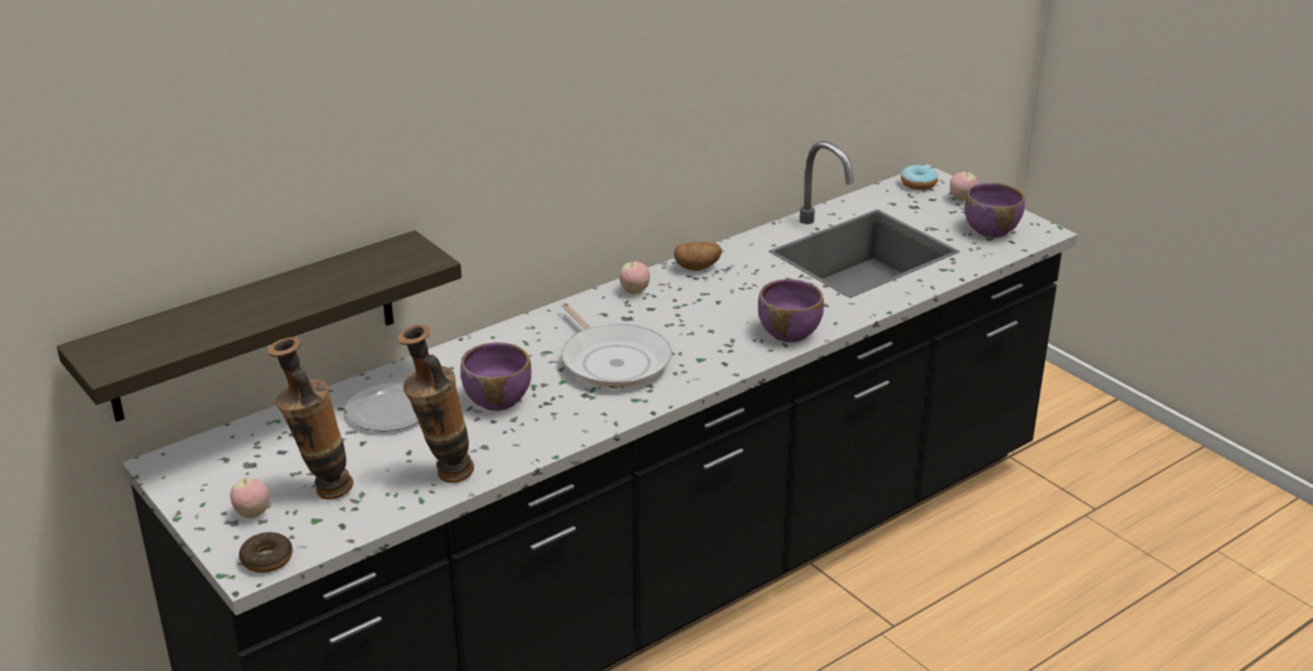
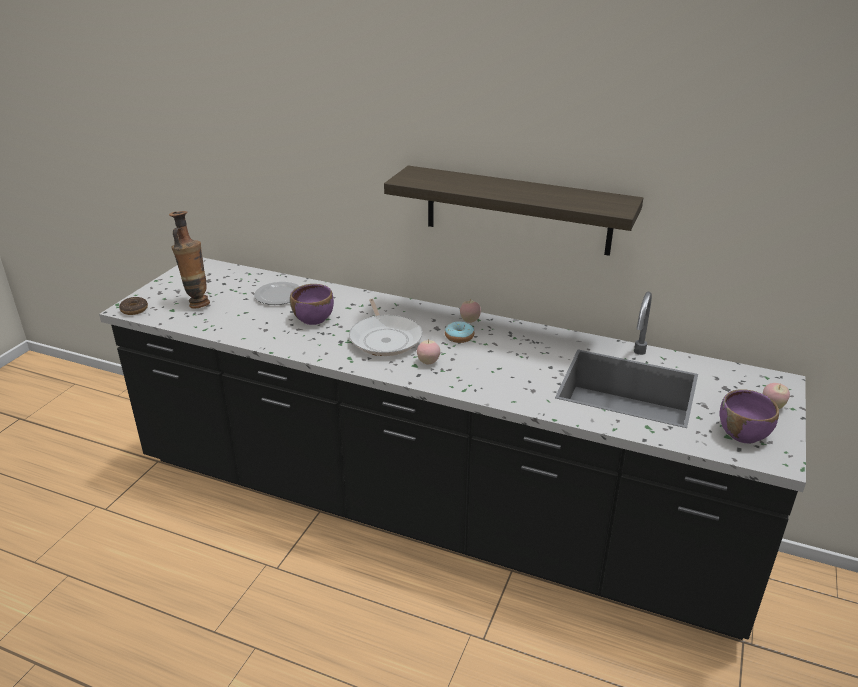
camera: 60 degrees right, 0 degrees up
shelf [57,230,462,422] -> shelf moved to [384,166,643,256]
apple [230,478,269,518] -> apple moved to [417,340,440,364]
vase [398,325,474,483] -> none
frying pan [561,303,672,388] -> frying pan turned 45 degrees counterclockwise [349,299,423,356]
potato [674,242,722,271] -> none
purple bowl [758,279,824,342] -> none
donut [901,165,938,190] -> donut moved to [445,321,474,343]

